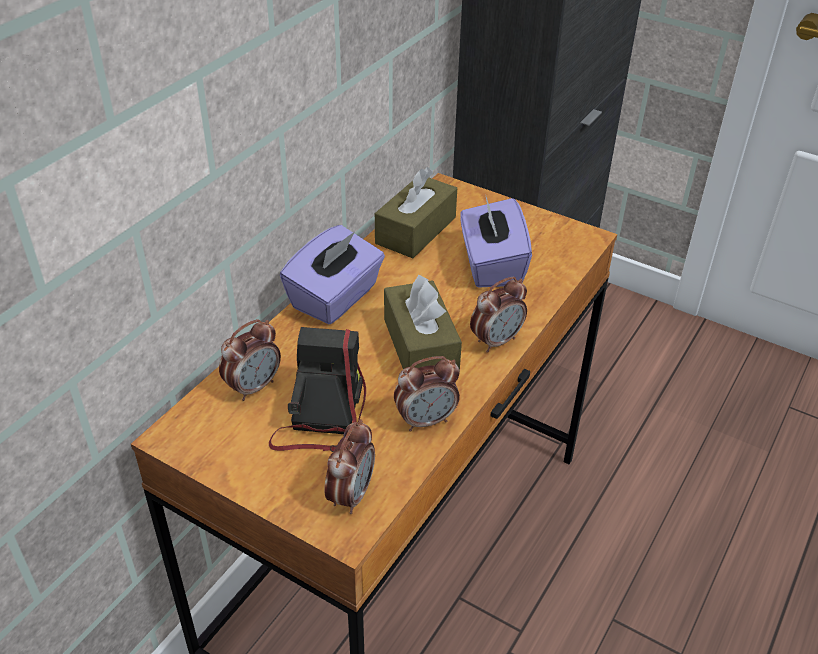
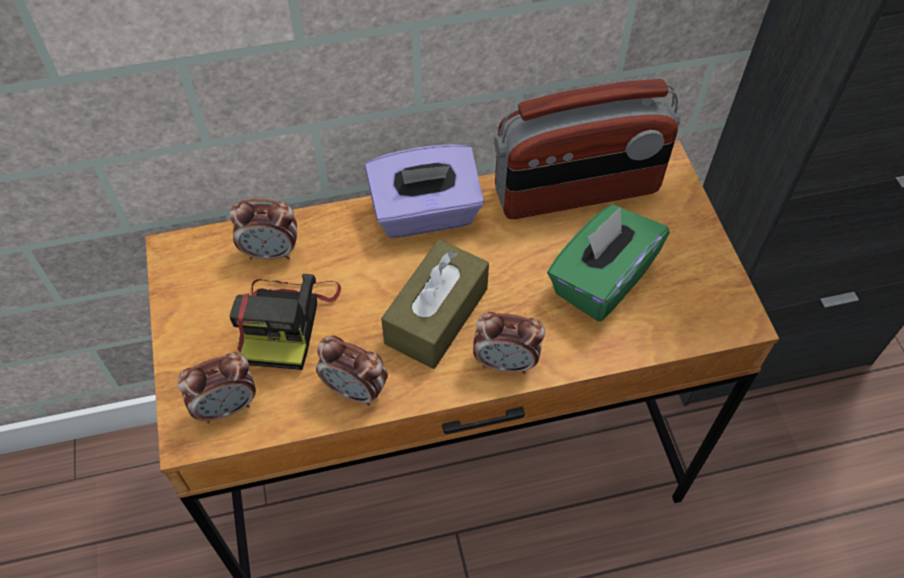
camera: 45 degrees right, 15 degrees up
camera [269,327,366,452] -> camera turned 135 degrees clockwise [229,274,341,370]
brown tissue box [375,167,457,258] -> radio [494,79,680,219]
purple tissue box [460,197,532,288] -> green tissue box [547,205,670,322]

